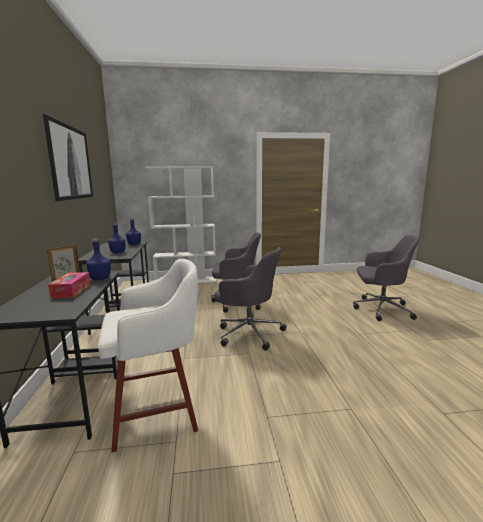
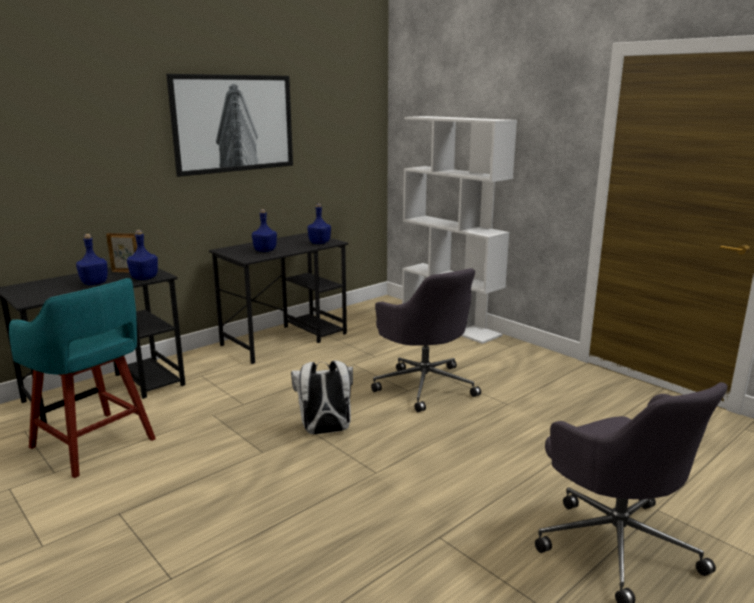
camera: 55 degrees right, 5 degrees up
tissue box [48,272,91,299] -> blue bottle [76,234,108,285]
white stool [98,259,198,452] -> turquoise stool [9,278,156,478]
grey office chair [214,247,287,350] -> white backpack [291,360,353,435]

